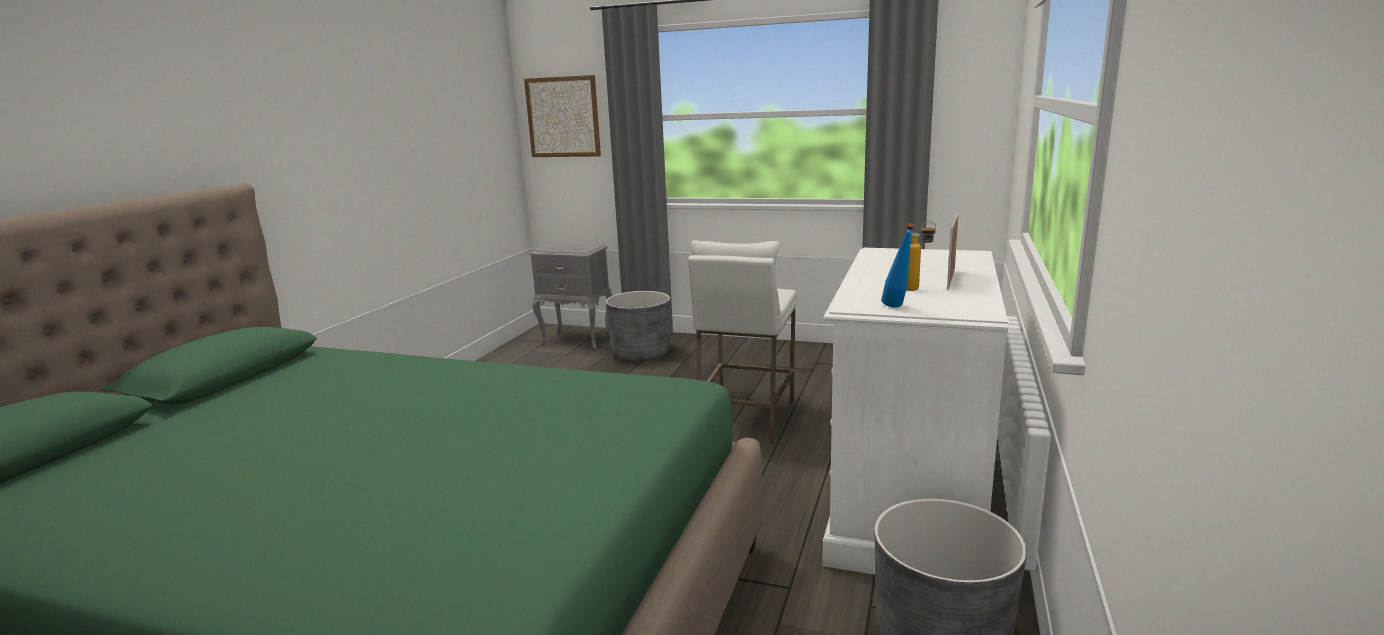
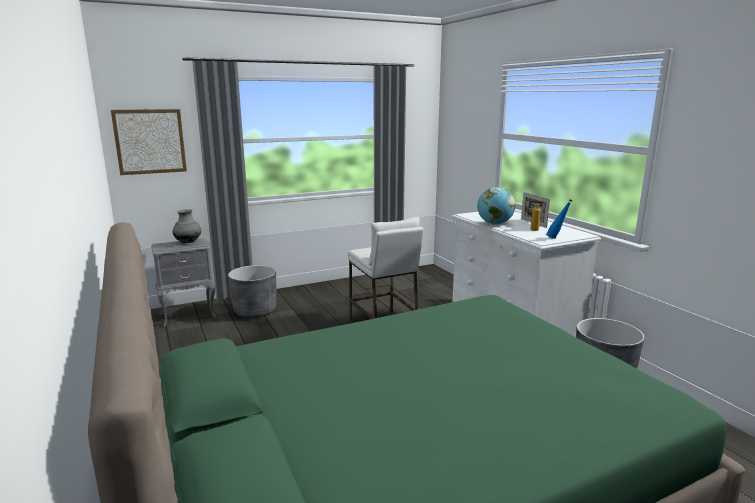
camera: 45 degrees left, 0 degrees up
none -> grey vase [173,209,201,243]
none -> globe [477,187,516,225]

